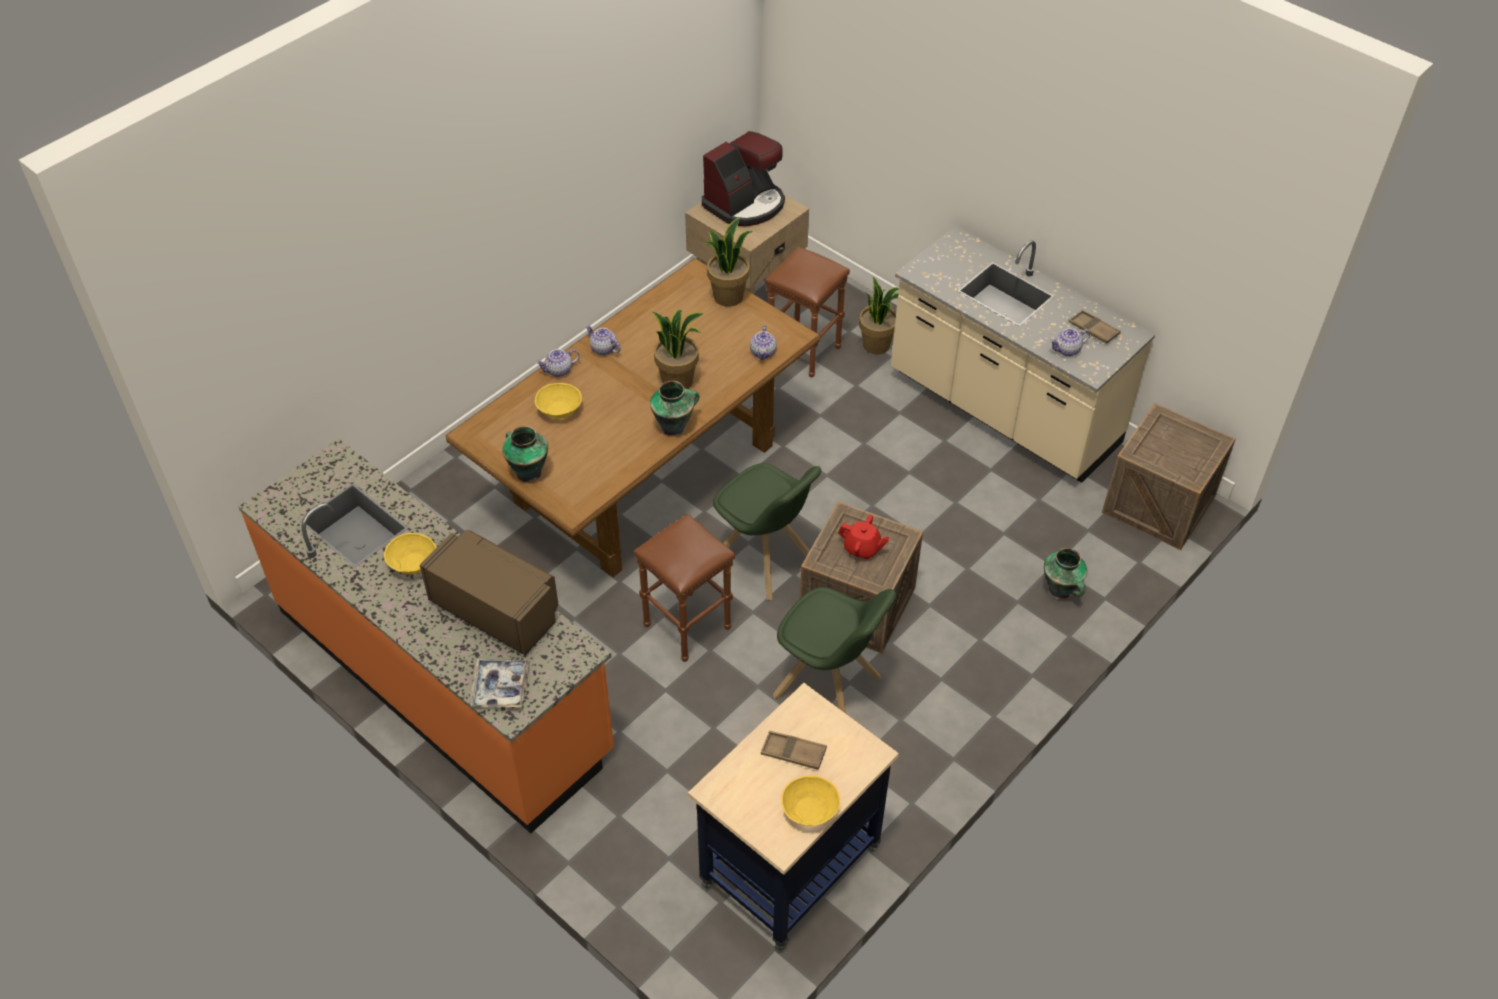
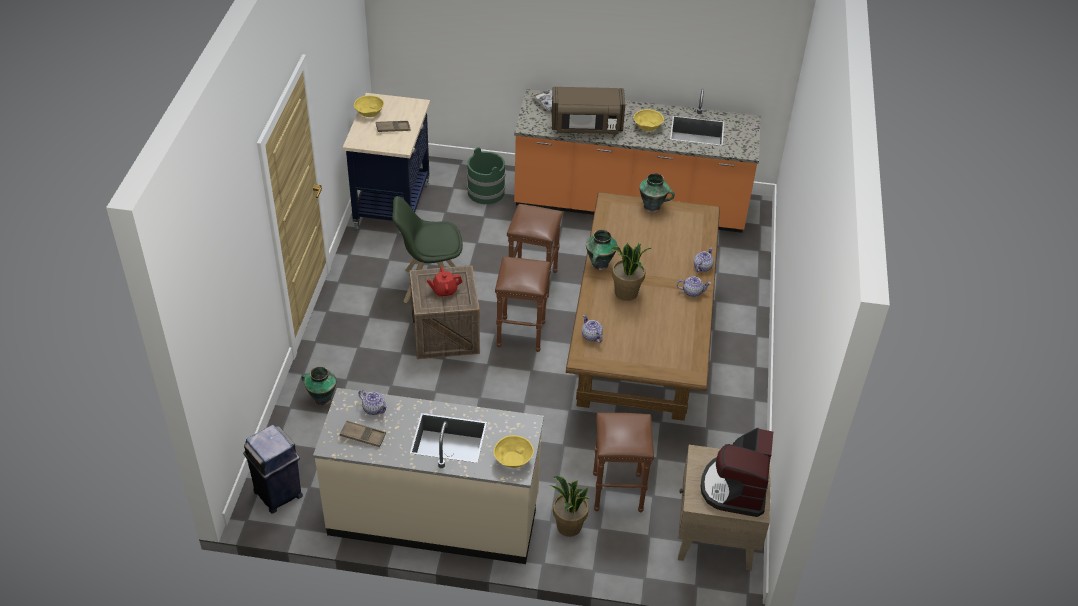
camera: 145 degrees right, 5 degrees down
yellow bowl [535,383,582,419] -> yellow bowl moved to [494,435,534,468]
potted plant [704,217,753,307] -> none
green chair [713,463,821,600] -> brown stool [495,257,550,352]
teapot [1050,328,1090,356] -> teapot turned 90 degrees clockwise [358,390,388,415]
crate [1102,403,1236,550] -> blue trash can [243,425,303,514]
none -> green bucket [467,147,506,204]

